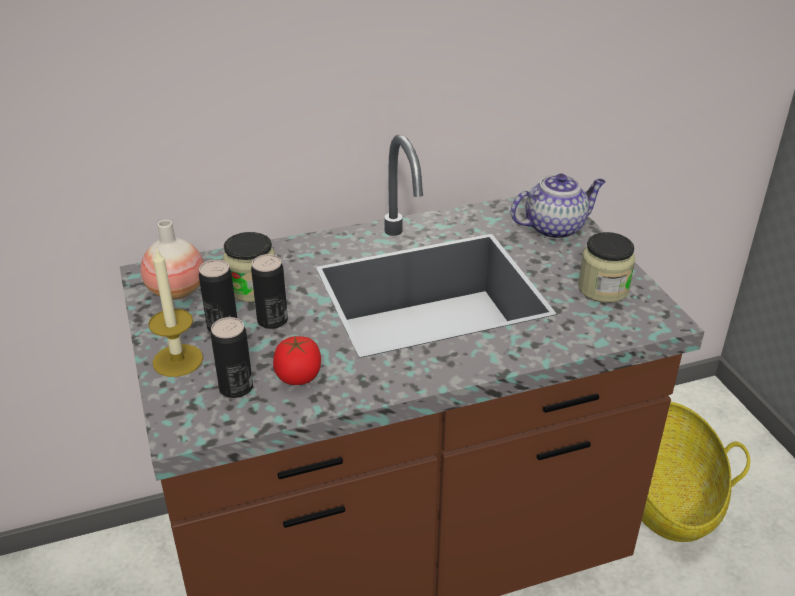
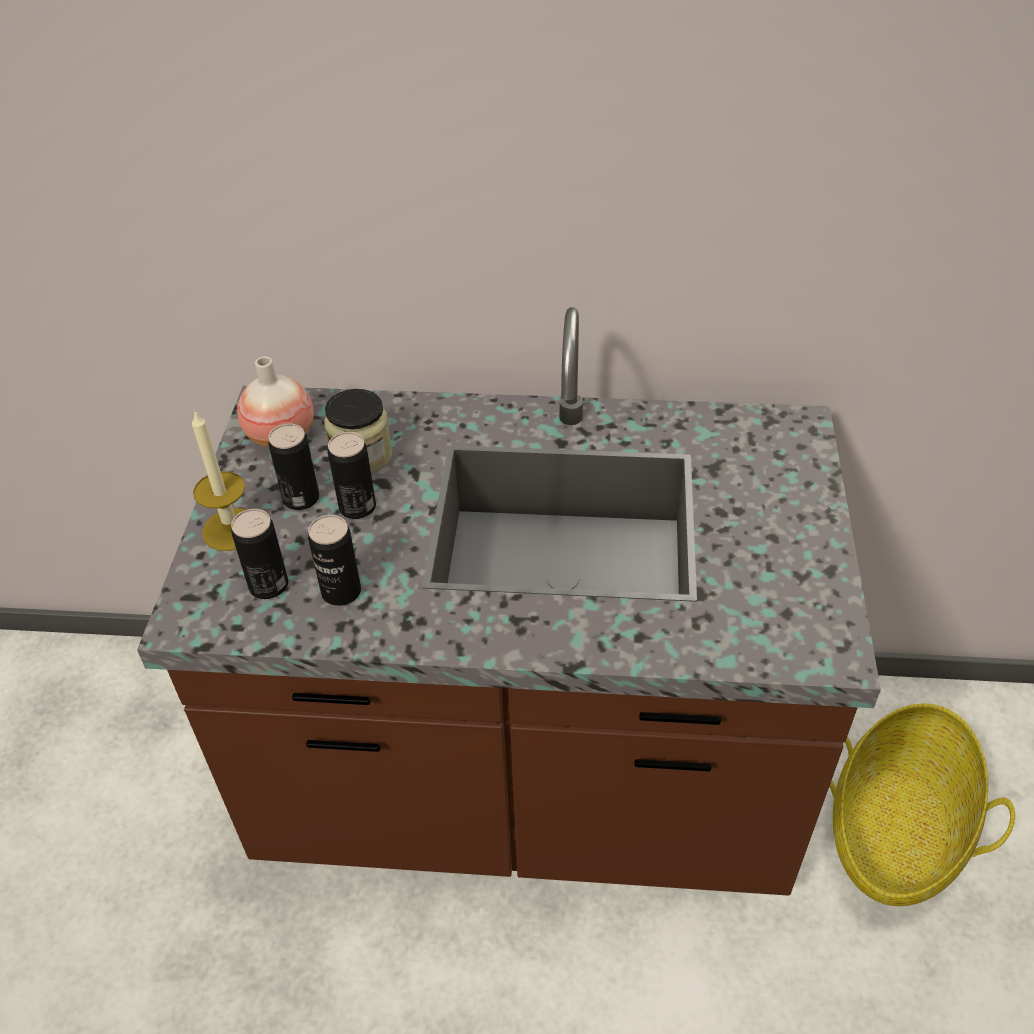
camera: 25 degrees right, 10 degrees up
tomato [273,336,321,385] -> can [308,515,361,606]
teapot [510,174,606,239] -> none
jar [578,232,635,303] -> none

